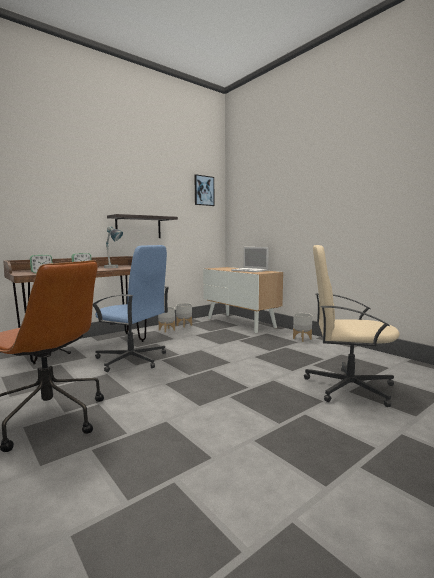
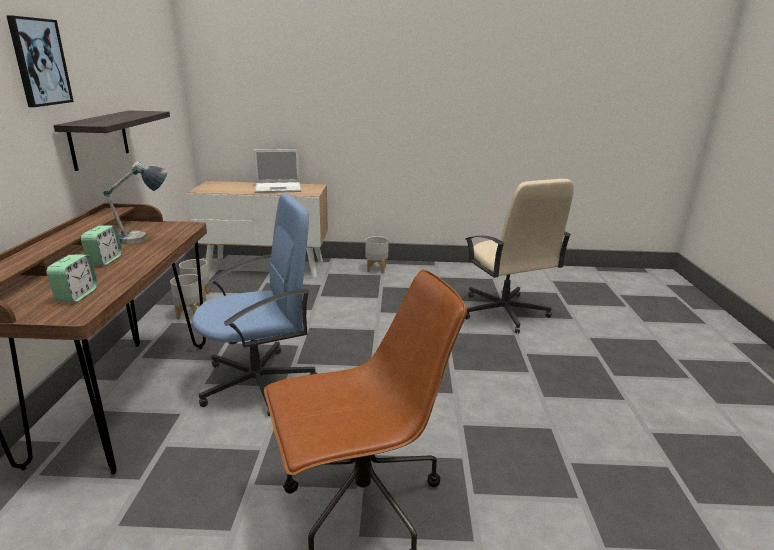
camera: 50 degrees left, 15 degrees up
picture [194,174,214,206] -> picture moved to [6,15,74,107]
beige office chair [304,245,400,407] -> beige office chair turned 75 degrees counterclockwise [465,179,574,334]

